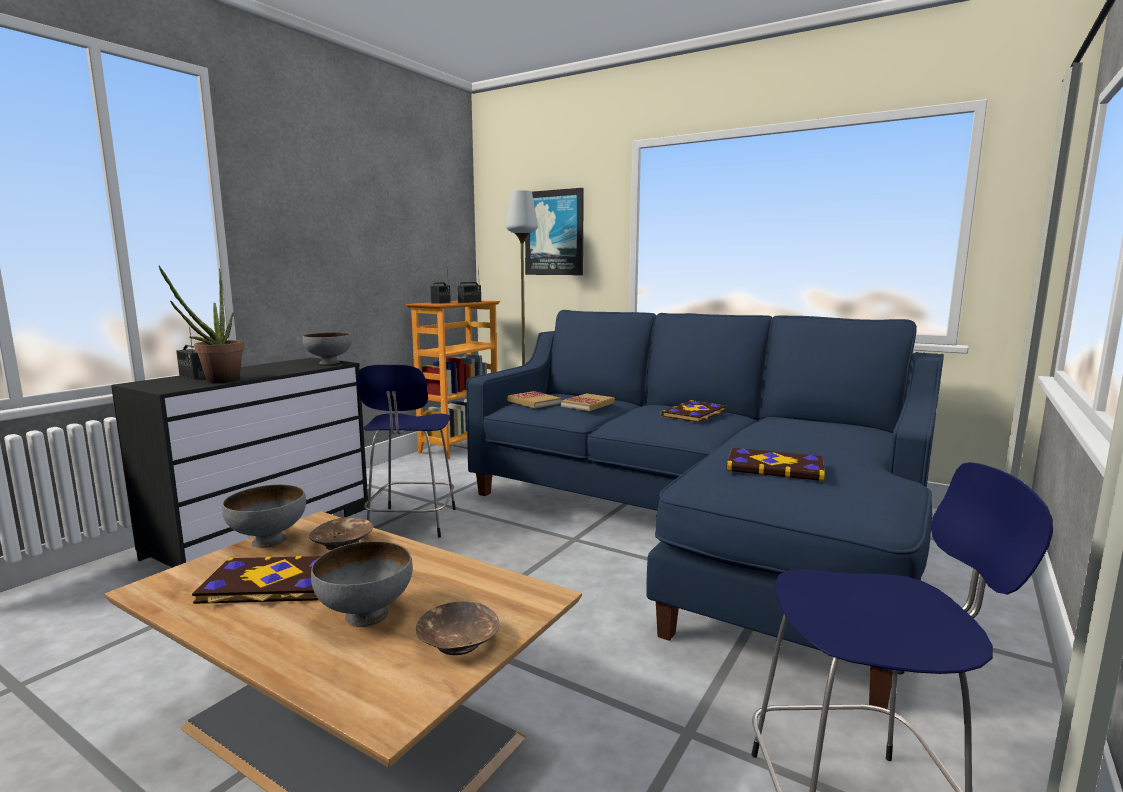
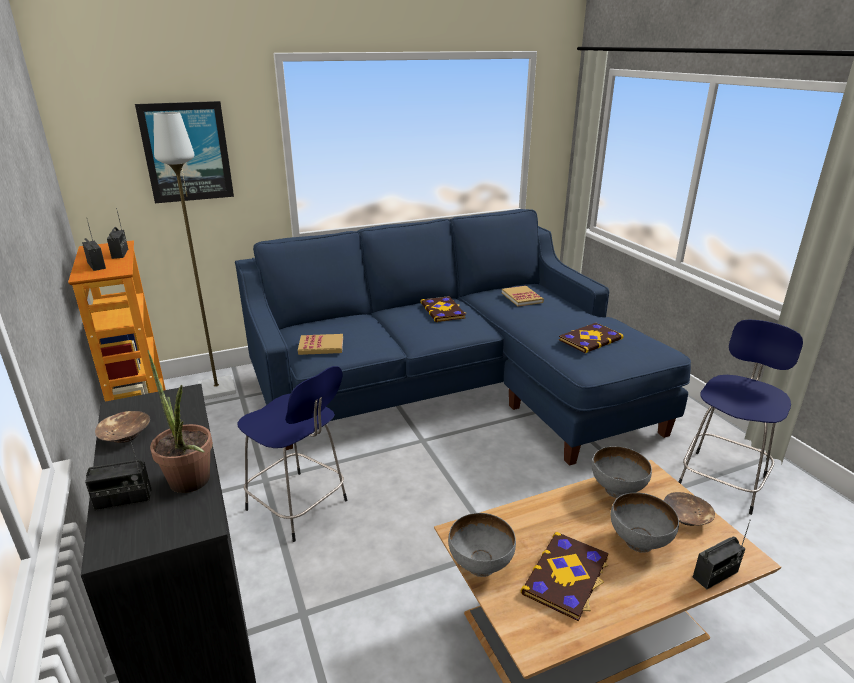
camera: 55 degrees left, 15 degrees up
grey bowl [303,332,352,364] -> grey bowl moved to [592,446,652,498]
brown bowl [309,518,373,550] -> brown bowl moved to [95,411,150,443]
book [561,393,615,411] -> book moved to [502,286,544,307]
none -> radio [693,519,751,589]

